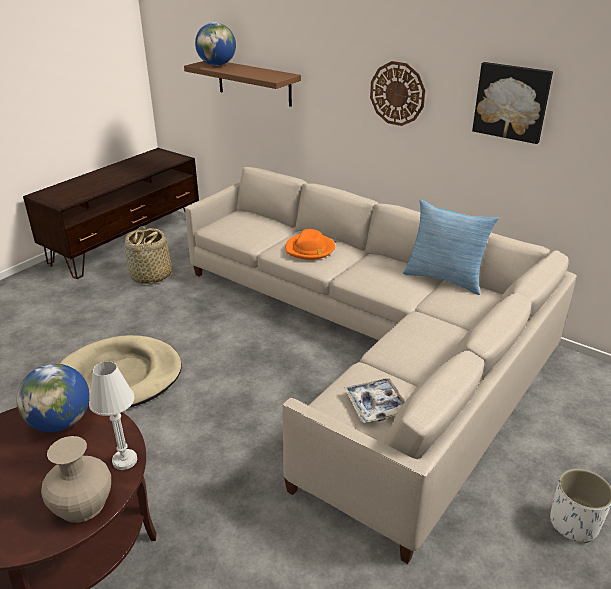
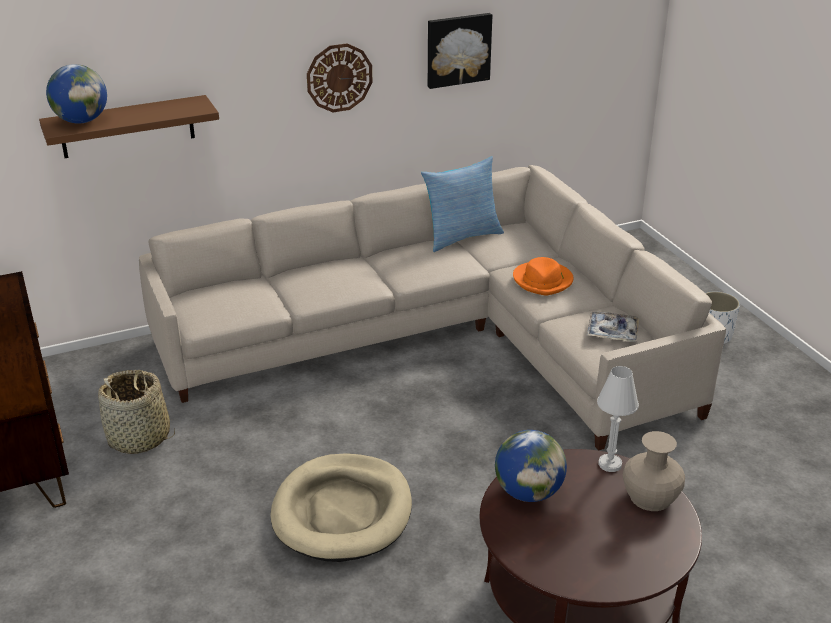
camera: 60 degrees left, 0 degrees up
orange hat [285,229,335,260] -> orange hat moved to [513,257,574,296]

